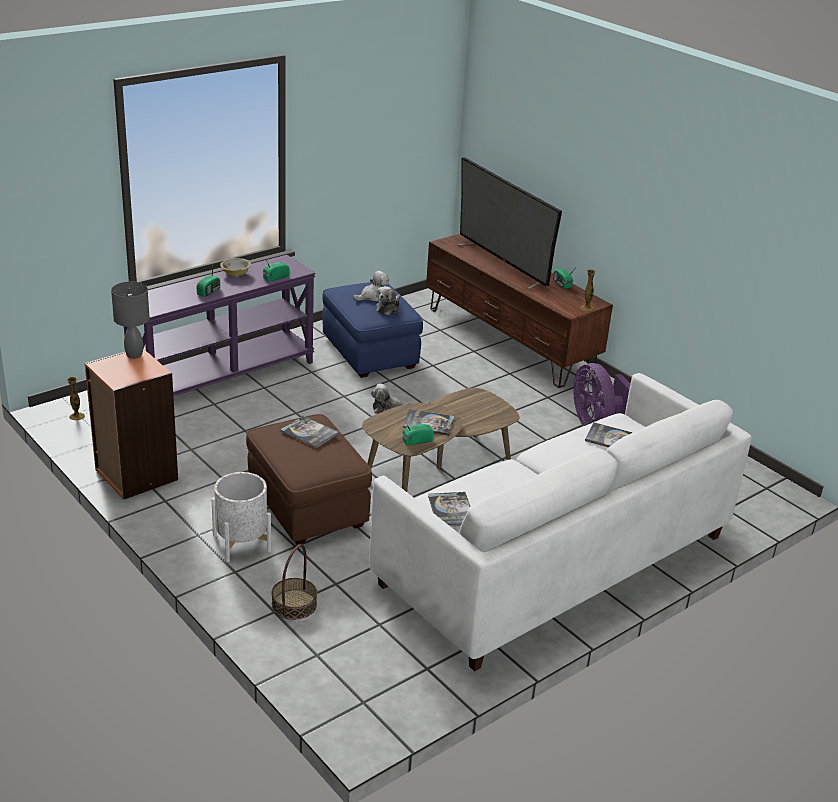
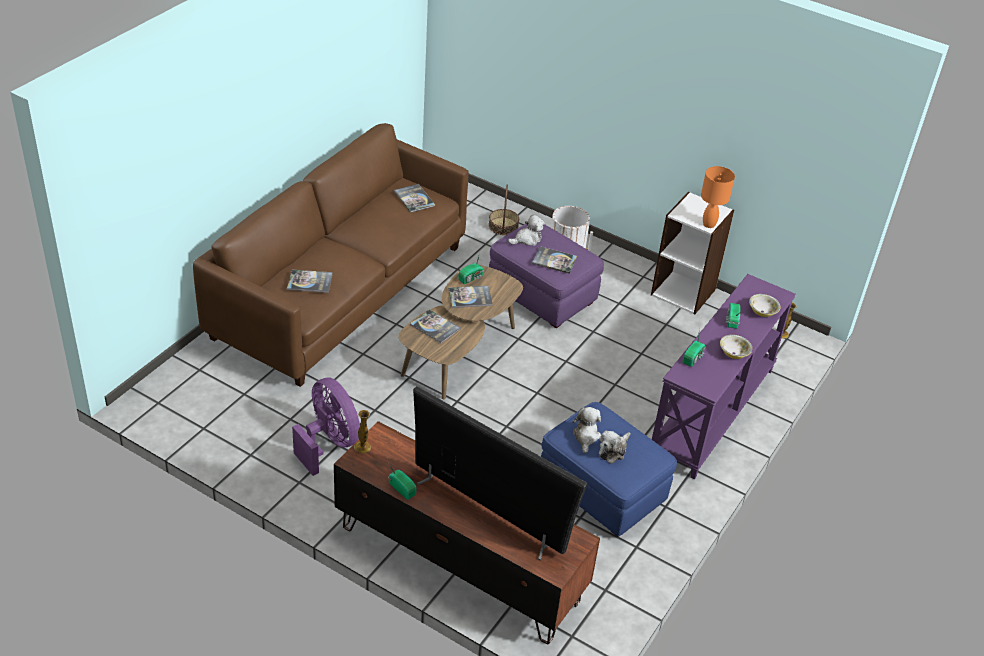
camera: 160 degrees right, 10 degrees up
orange bookcase [85,349,178,500] -> white bookcase [651,192,734,315]
grey table lamp [111,281,150,359] -> orange table lamp [701,166,735,228]
brown ottoman [246,414,372,545] -> purple ottoman [489,224,604,328]
white sofa [369,373,752,671] -> brown sofa [193,123,469,387]
plush toy [371,384,411,414] -> plush toy moved to [508,215,544,246]
none -> book [410,309,461,343]
none -> bowl [749,294,780,317]

